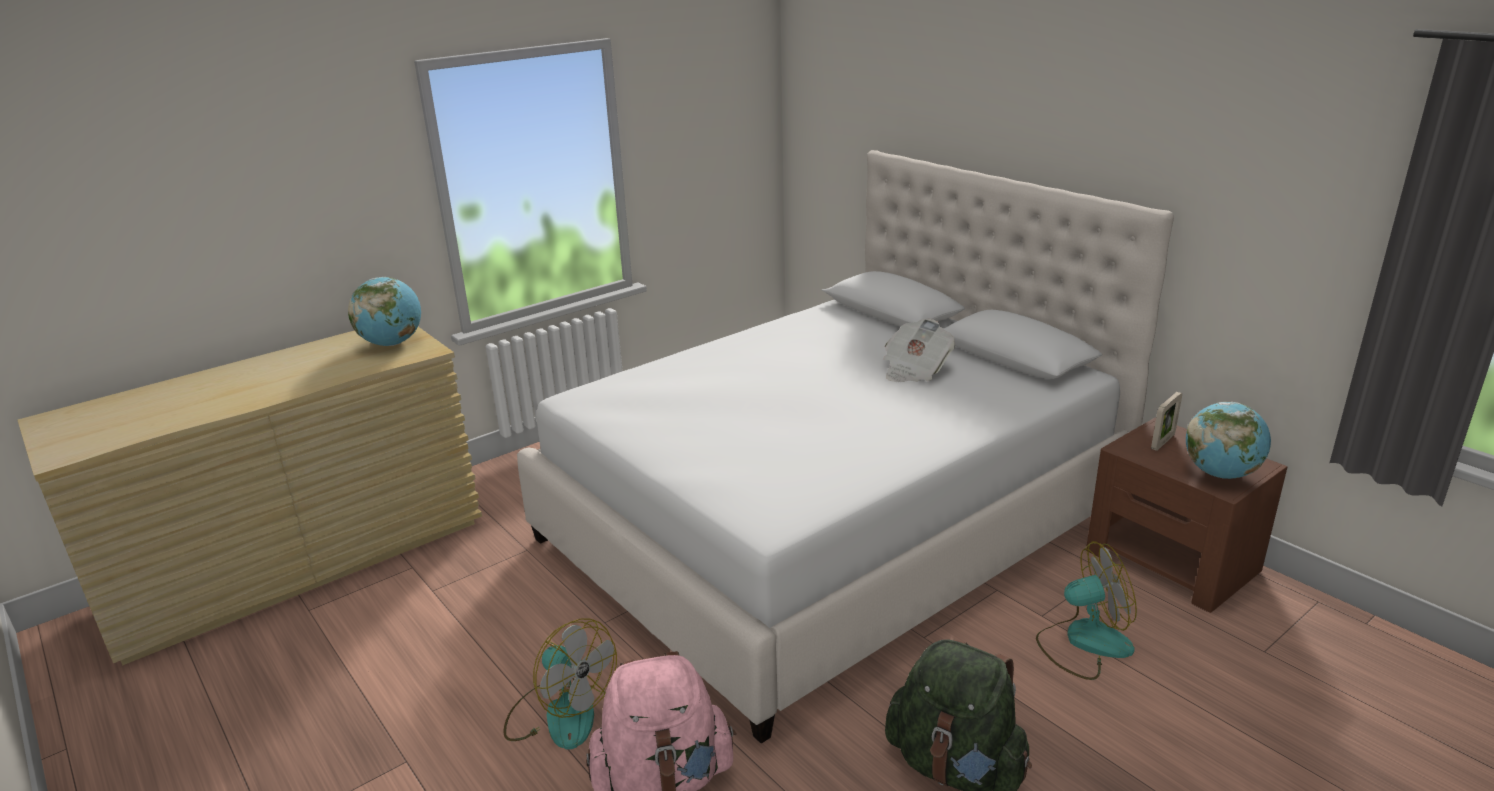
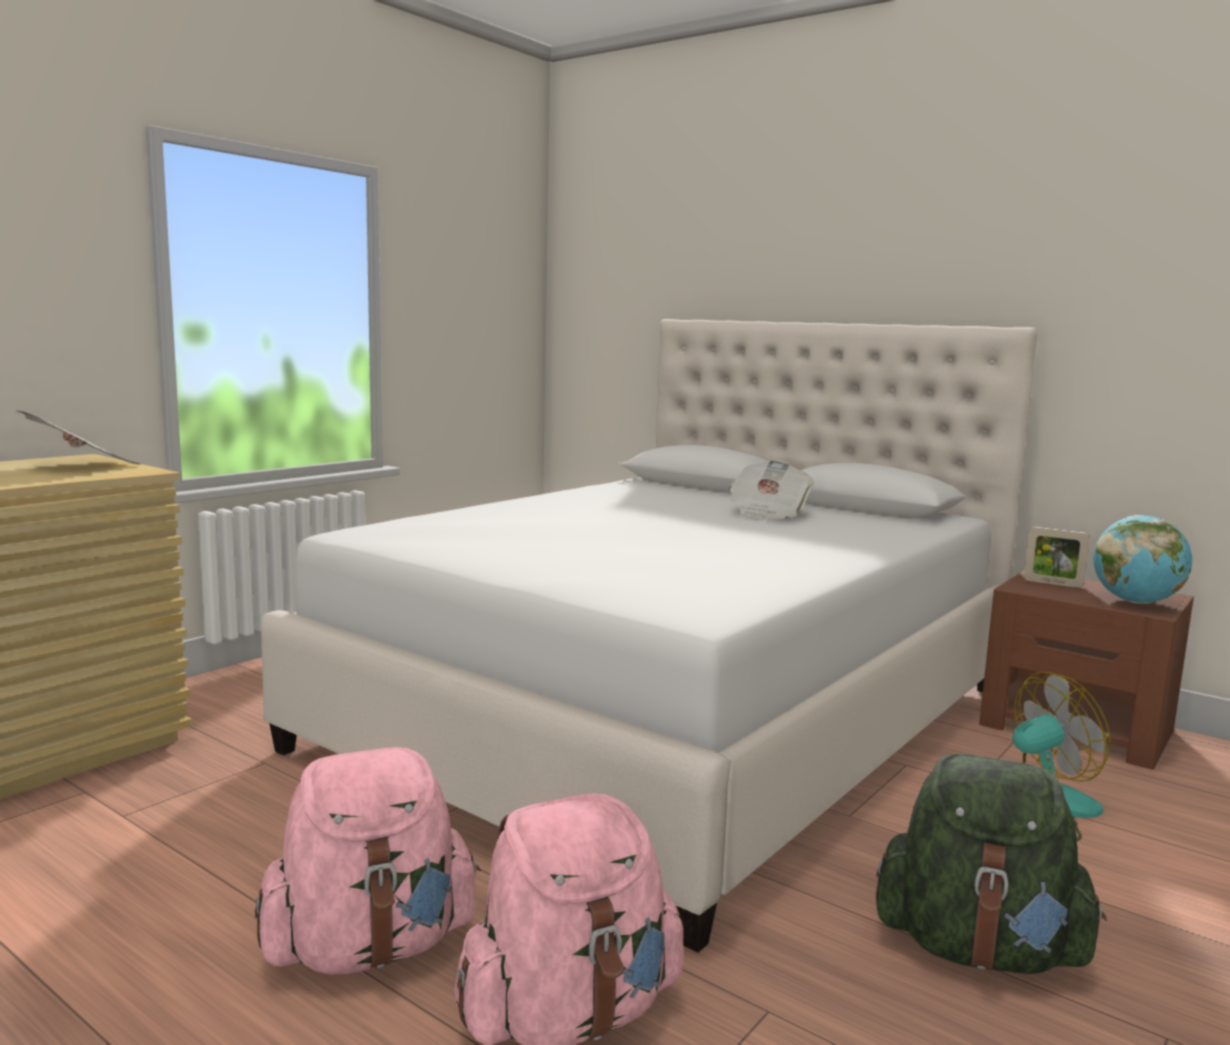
camera: 15 degrees left, 15 degrees down
globe [348,277,421,346] -> newspaper [16,411,140,464]
fan [504,618,617,749] -> pink backpack [255,747,481,975]
picture frame [1151,392,1182,451] -> picture frame turned 90 degrees clockwise [1024,527,1090,588]

